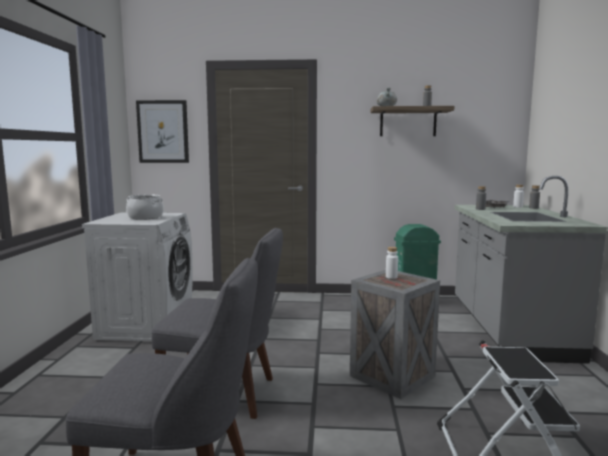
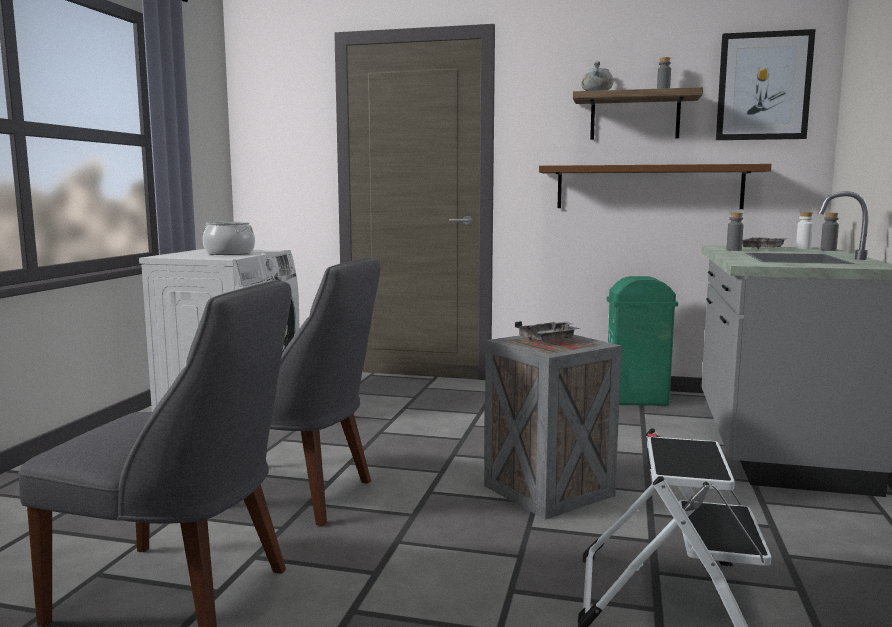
camera: 10 degrees right, 0 degrees up
picture [136,100,189,163] -> picture moved to [716,29,816,140]
white bottle [386,247,398,279] -> grey tray [515,321,581,341]
none -> brown shelf [539,164,771,209]

